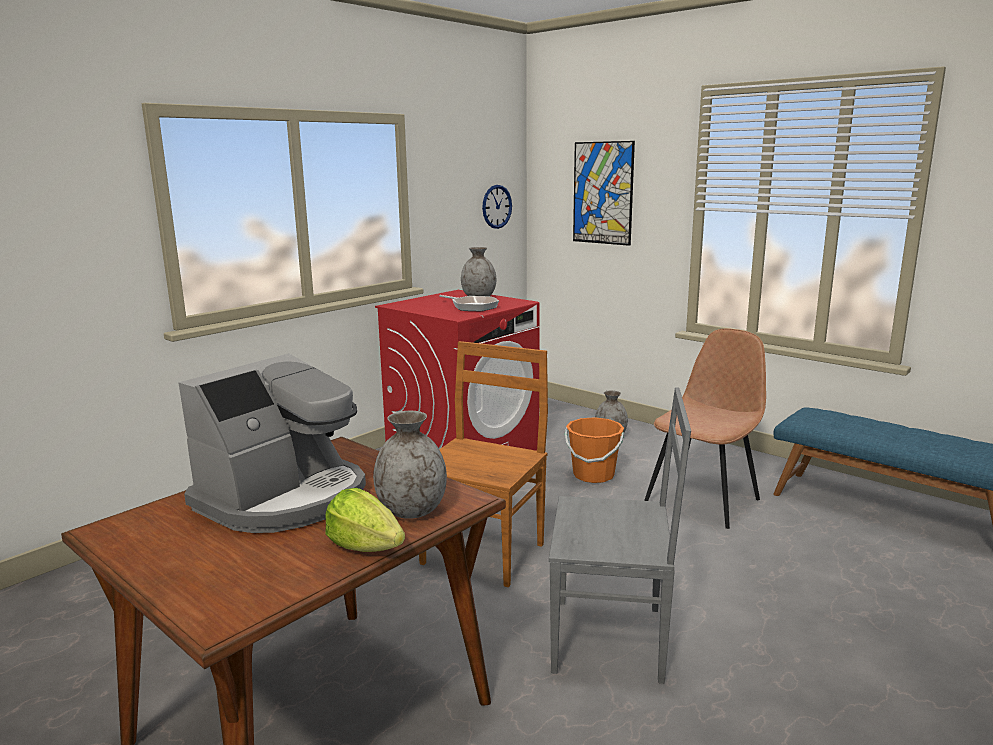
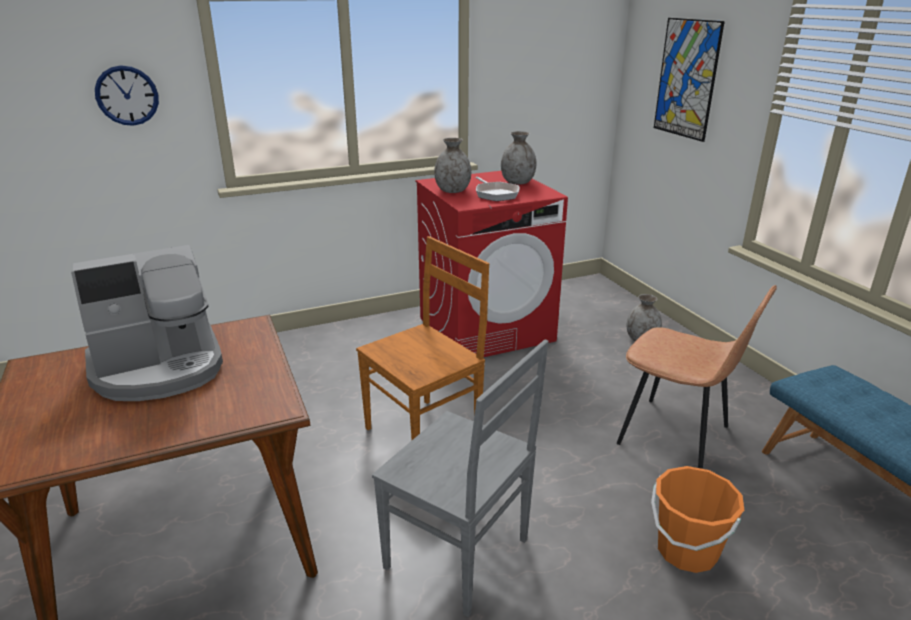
camera: 25 degrees right, 10 degrees up
lettuce [325,488,405,552] -> none
grey vase [373,411,447,519] -> grey vase moved to [434,138,471,193]
wall clock [482,185,512,229] -> wall clock moved to [95,65,159,126]
orange bucket [565,417,624,483] -> orange bucket moved to [651,466,744,573]
brown chair [644,328,766,529] -> brown chair turned 60 degrees clockwise [617,285,777,469]

